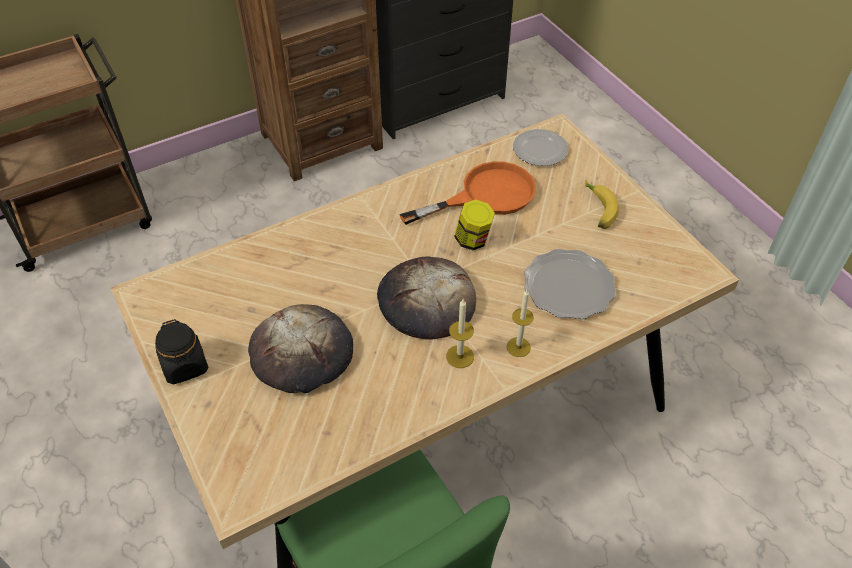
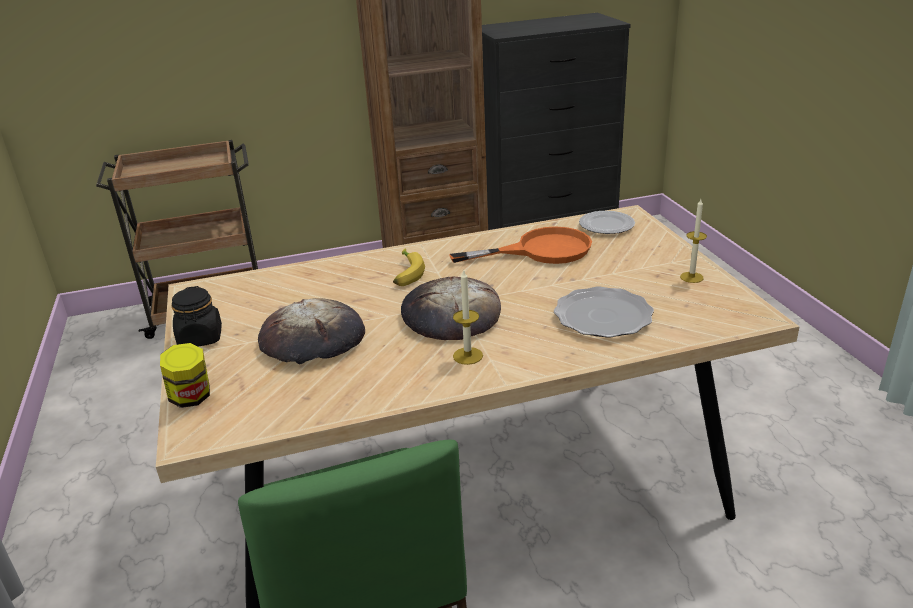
camera: 15 degrees right, 20 degrees down
jar [454,199,495,250] -> jar moved to [160,343,210,408]
candle [507,290,534,357] -> candle moved to [680,199,707,283]
banana [585,179,619,229] -> banana moved to [393,248,425,286]

